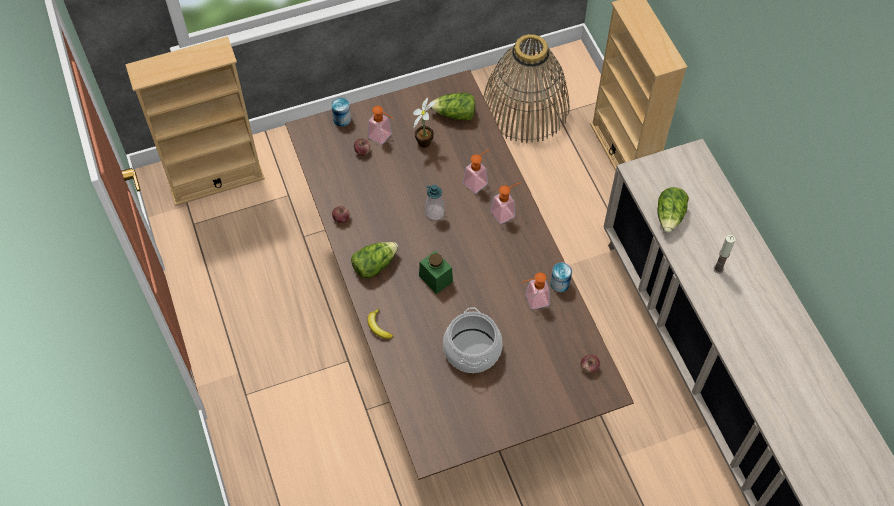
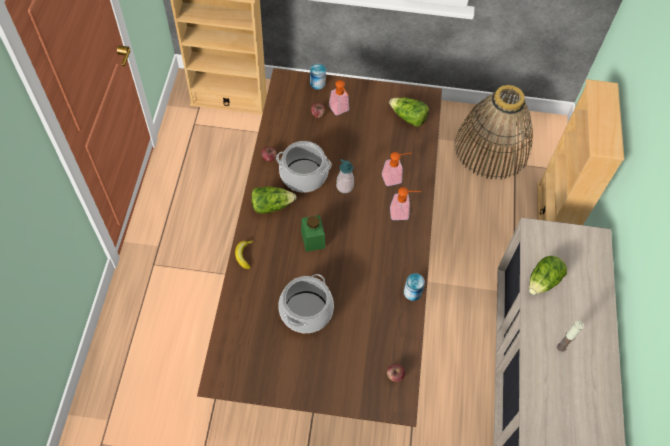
camera: 25 degrees right, 0 degrees up
potted plant [413,97,436,148] -> none
soap dispenser [521,272,550,309] -> none
none -> cooking pot [276,141,332,193]

